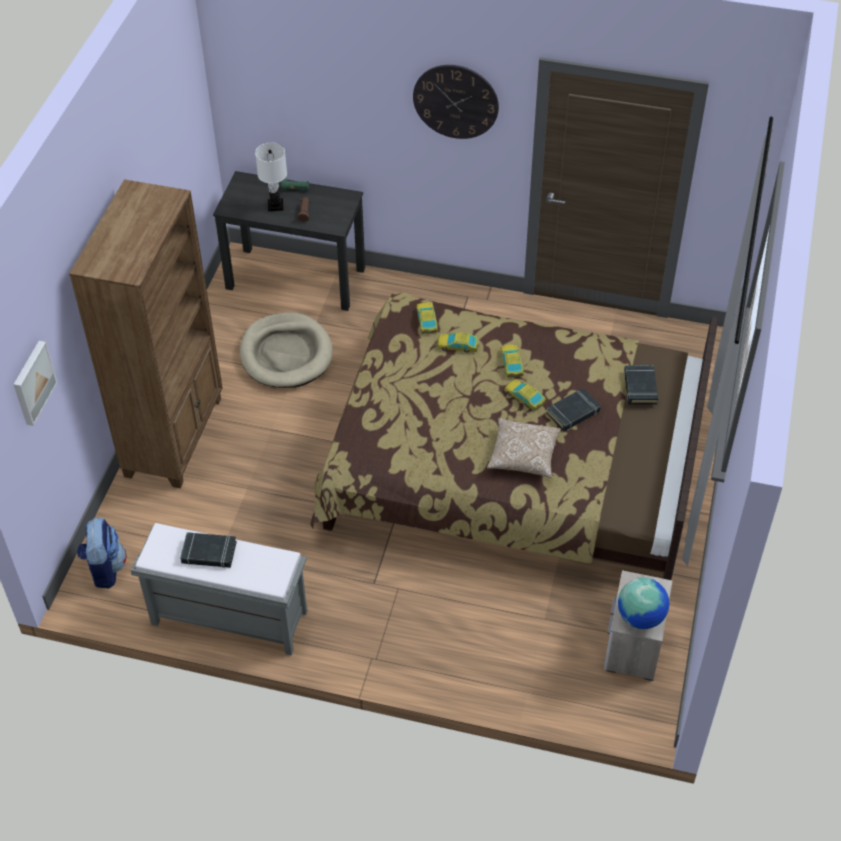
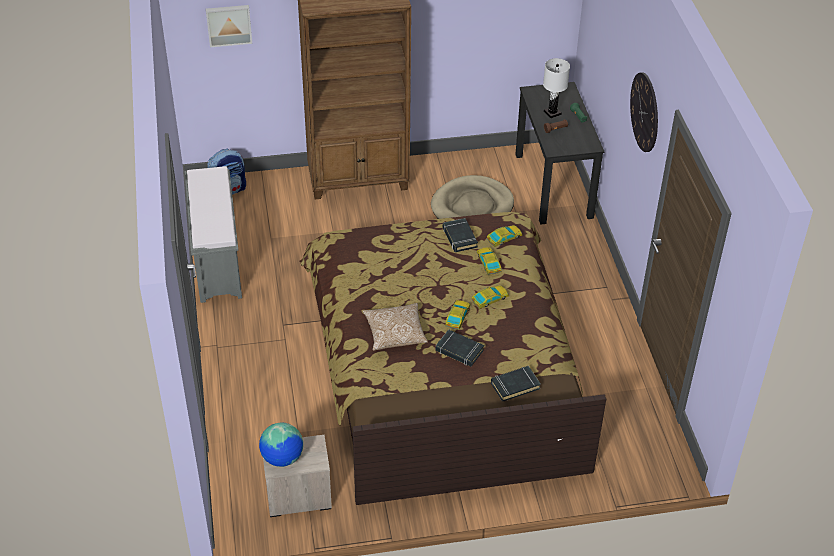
camera: 65 degrees right, 5 degrees down
black book [180,532,237,568] -> black book moved to [443,218,478,252]

